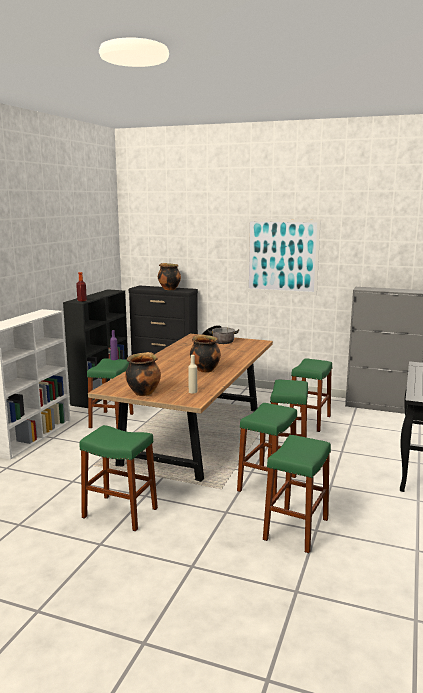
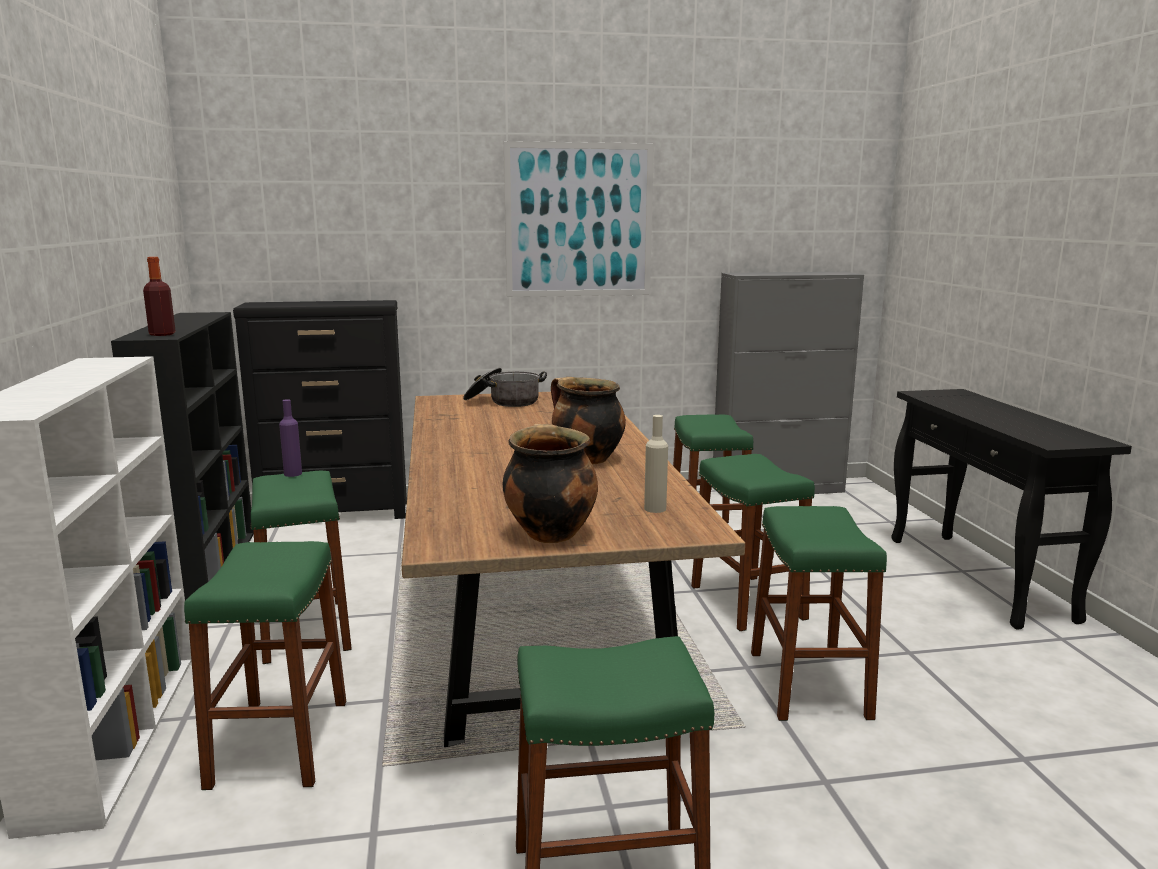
camera: 30 degrees left, 0 degrees up
cooking pot [158,263,181,290] -> none
green stool [263,435,331,553] -> green stool moved to [184,541,346,790]

